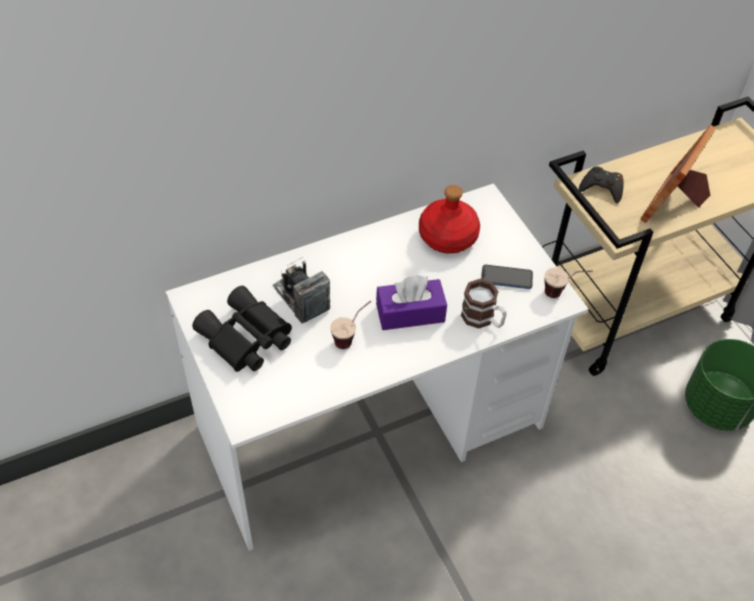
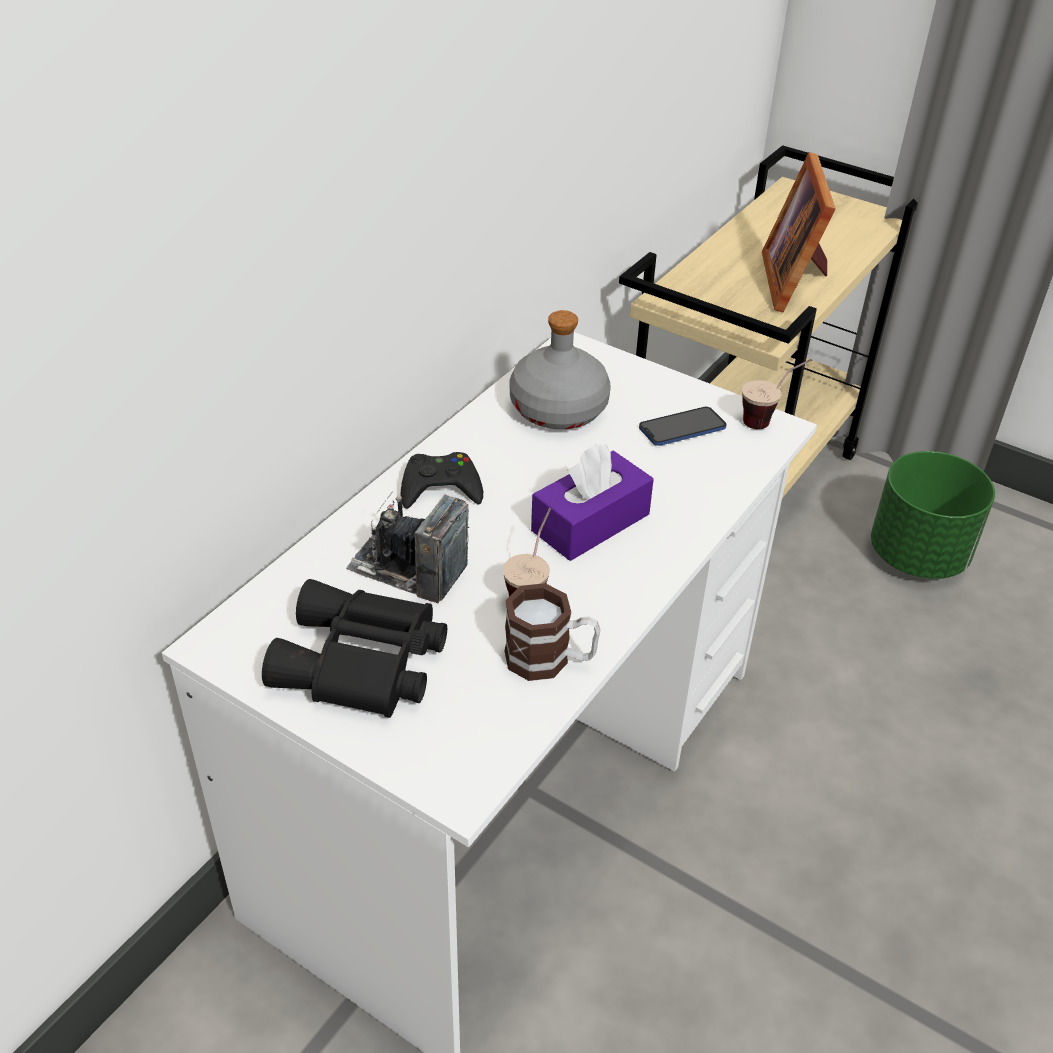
camera: 30 degrees left, 10 degrees down
red bottle [419,185,480,254] -> grey bottle [509,310,611,429]
mug [461,279,507,329] -> mug moved to [505,583,600,681]
black game controller [579,166,624,203] -> black game controller moved to [400,452,483,509]

